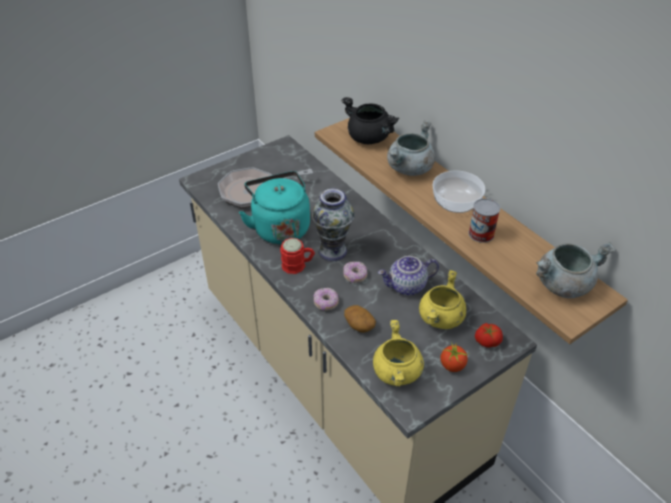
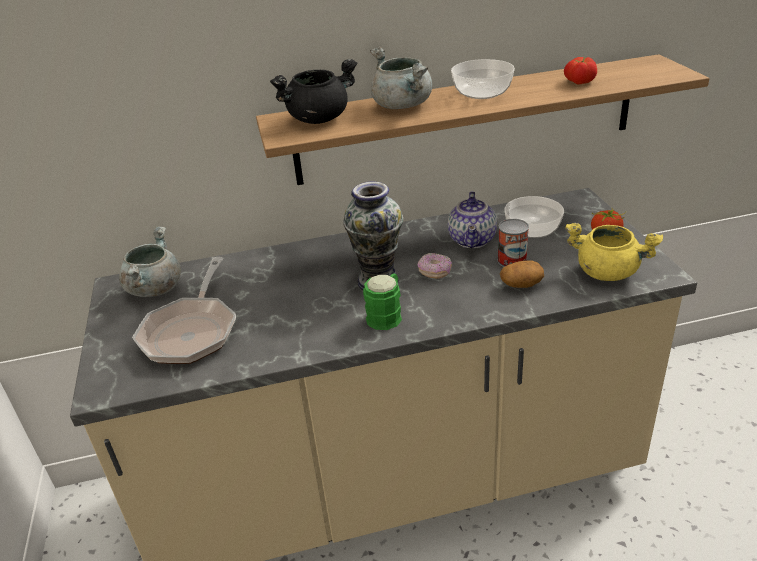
camera: 65 degrees left, 10 degrees down
turquoise kettle [239,171,310,244] -> none
red mug [280,238,315,274] -> green mug [363,273,402,330]
donut [314,288,339,311] -> none
yellow cooking pot [419,270,466,329] -> bowl [504,196,564,238]
can [468,198,500,243] -> can moved to [498,219,529,267]
tomato [475,323,503,348] -> tomato moved to [564,57,597,85]
grey cooking pot [536,242,615,298] -> grey cooking pot moved to [119,227,181,297]

